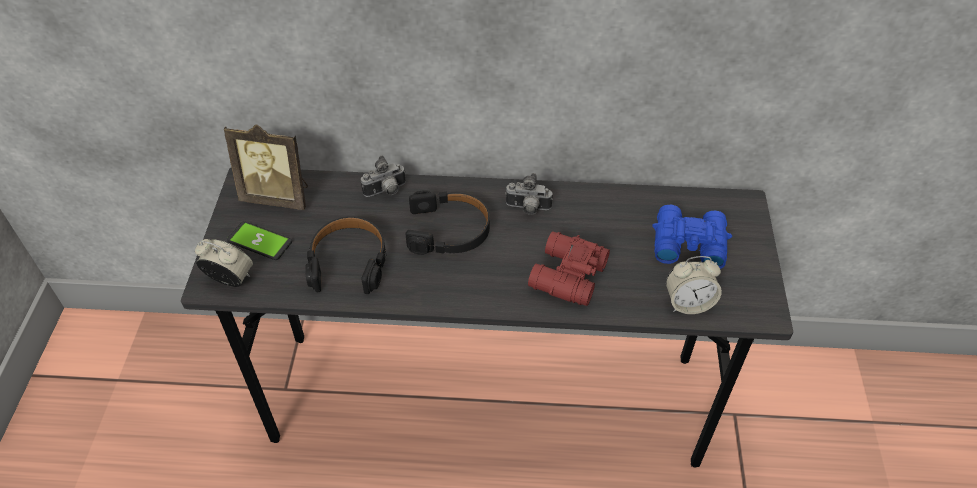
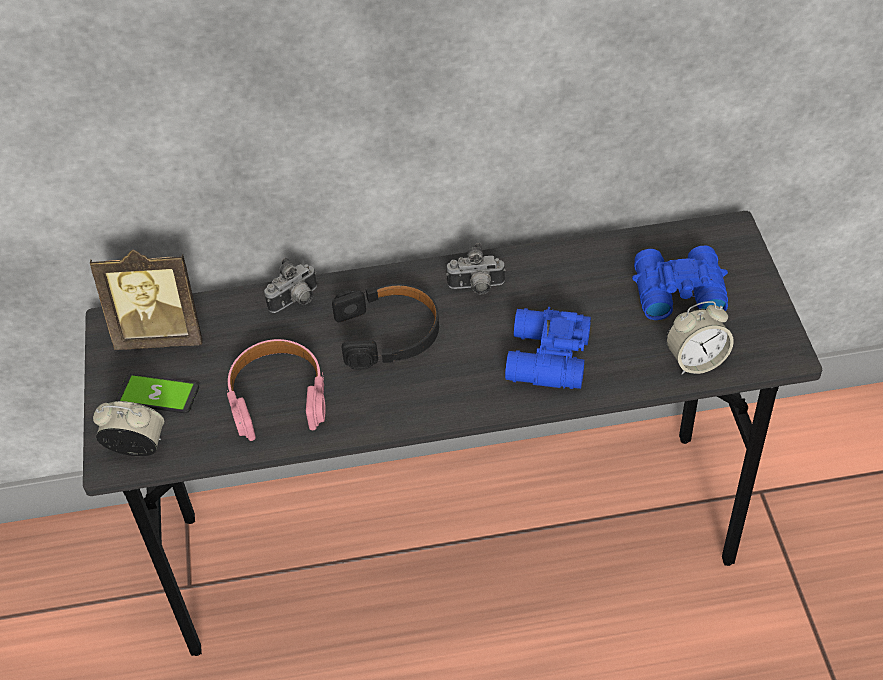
camera: 10 degrees left, 0 degrees up
black headphones [305,216,385,294] -> pink headphones [227,339,326,441]
red binoculars [528,231,610,306] -> blue binoculars [505,307,591,389]

